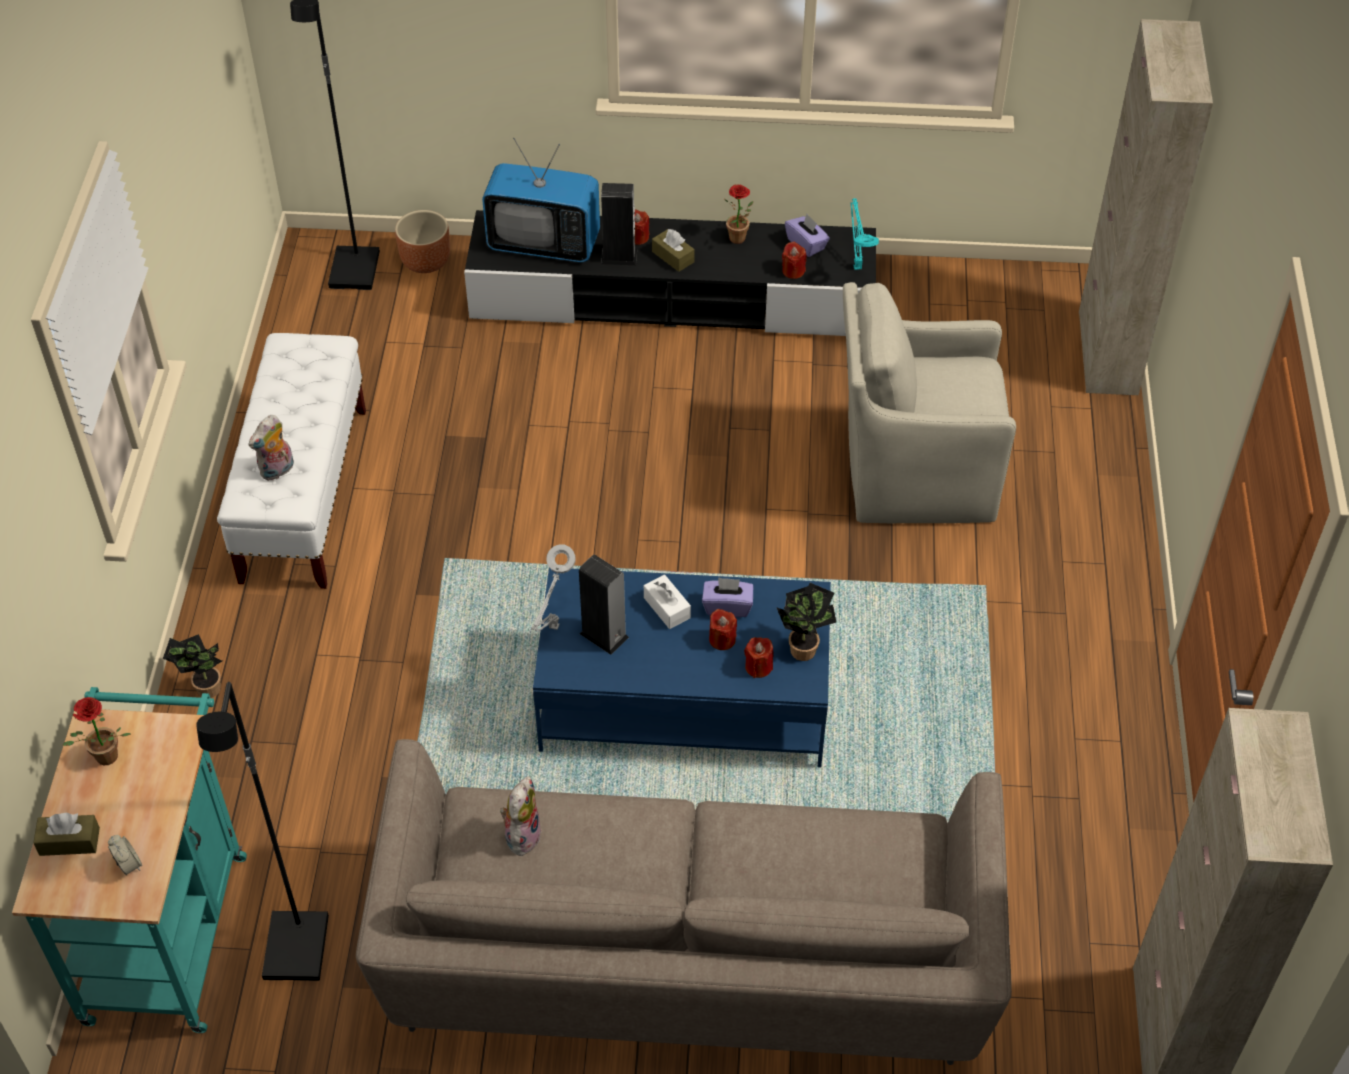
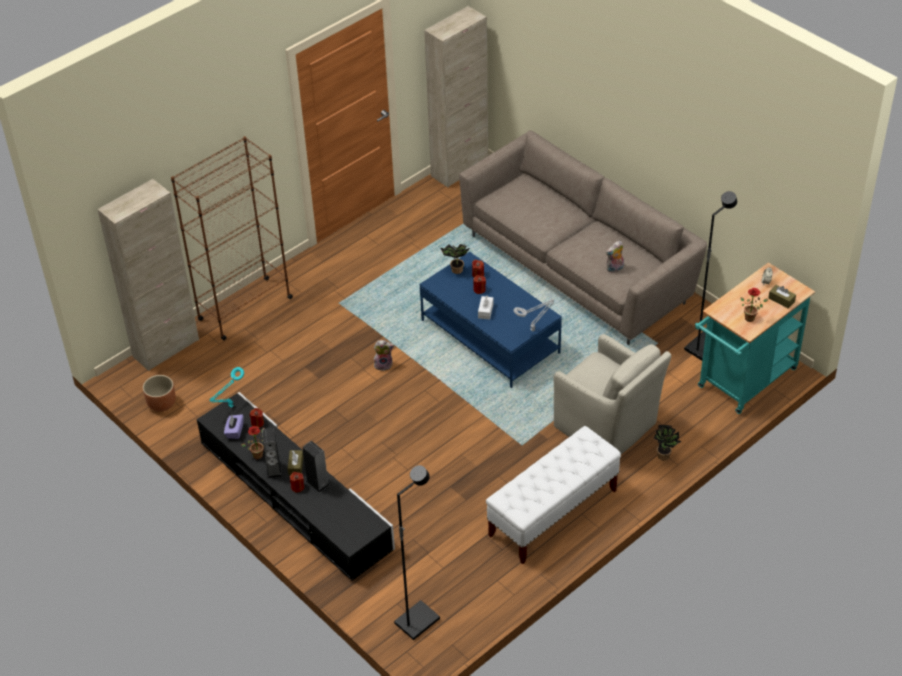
camera: 135 degrees left, 5 degrees down
plush toy [249,415,294,481] -> plush toy moved to [374,340,395,371]
brown planter [395,210,450,273] -> brown planter moved to [143,375,176,411]
television [482,138,600,262] -> none
speaker [579,554,629,655] -> speaker moved to [262,428,282,479]
purple tissue box [702,577,753,617] -> none
beige armchair [843,282,1016,523] -> beige armchair moved to [553,334,671,454]
none -> brown bookcase [171,136,293,340]

